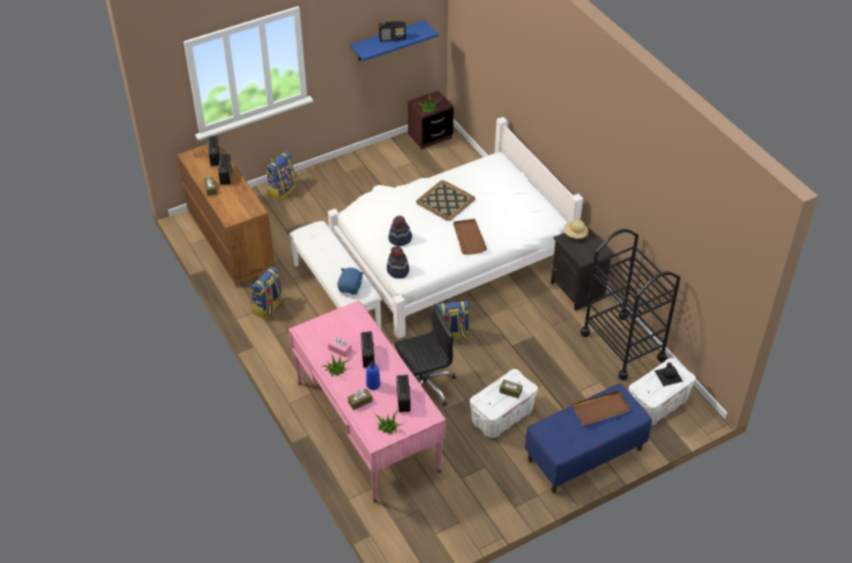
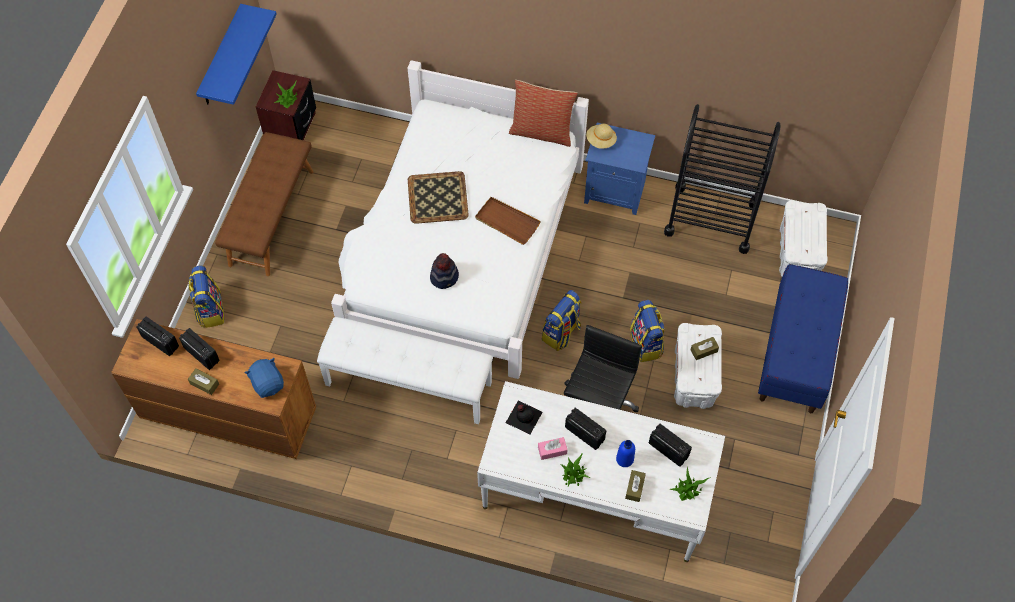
camera: 45 degrees left, 15 degrees up
backpack [251,267,284,320] -> backpack moved to [630,300,664,362]
pink desk [289,300,446,503] -> white desk [477,381,725,562]
blue plush toy [337,268,363,295] -> blue plush toy moved to [244,358,284,398]
radio [379,21,406,42] -> none
hat [387,246,409,279] -> none
black nightstand [551,224,614,311] -> blue nightstand [584,123,655,215]
brown tray [572,391,631,425] -> none
black bottle [655,362,683,386] -> black bottle moved to [506,400,542,434]
none -> brown bench [215,132,313,276]
none -> pillow [509,80,578,147]

